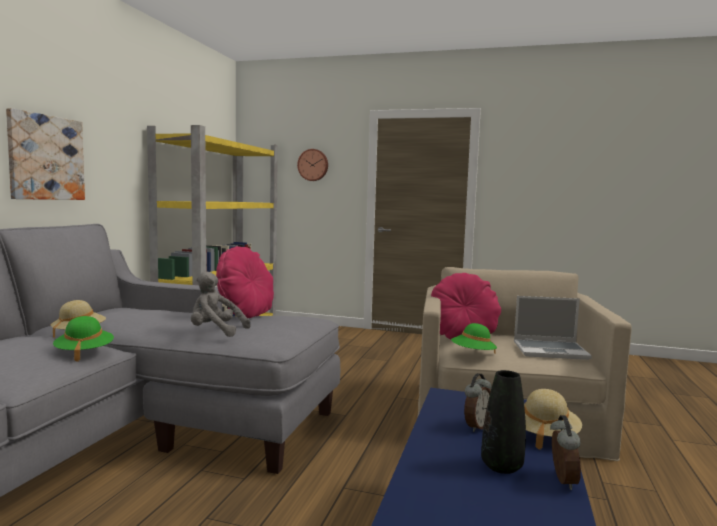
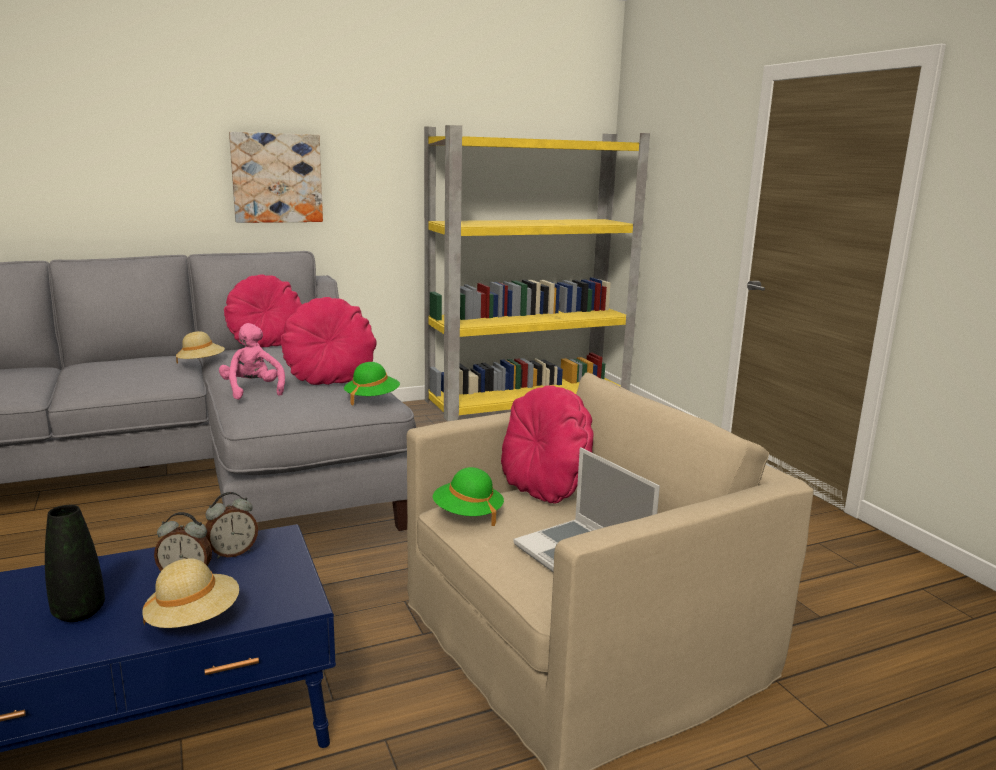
camera: 50 degrees right, 10 degrees up
green hat [53,316,114,362] -> green hat moved to [344,362,400,406]
grey plush toy [191,271,251,337] -> pink plush toy [219,323,285,400]
wall clock [297,149,328,181] -> none
alarm clock [550,415,581,490] -> alarm clock moved to [205,492,258,559]
none -> pink pillow [224,274,302,347]

